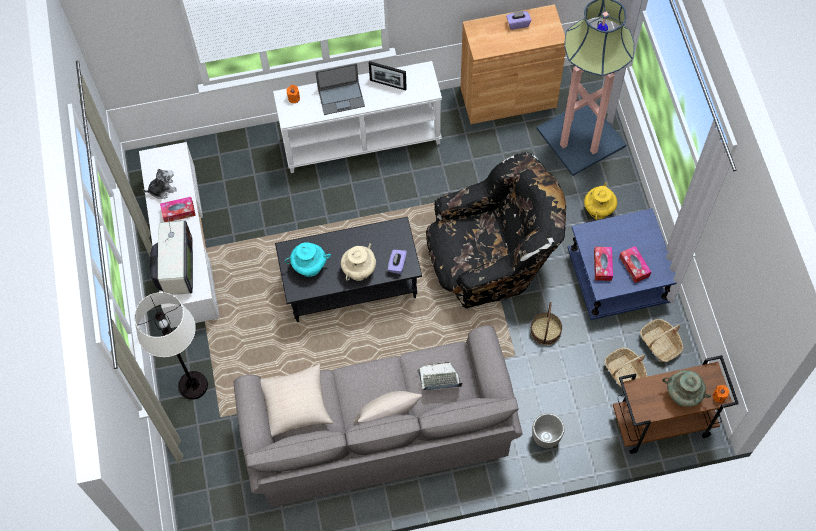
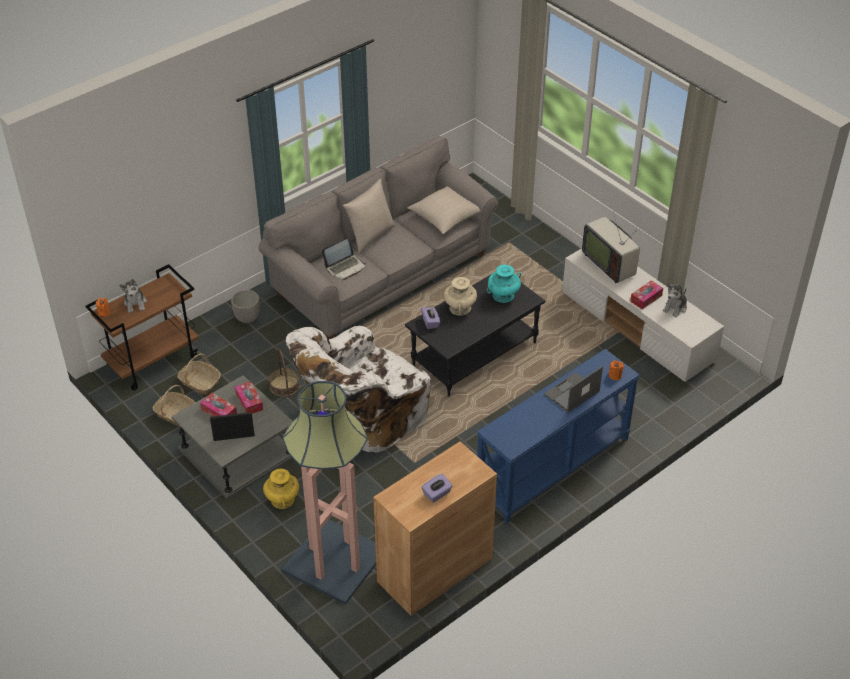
camera: 150 degrees right, 20 degrees down
white floor lamp [134,292,208,400] -> none
white console table [273,61,442,173] -> blue console table [477,349,640,523]
picture frame [369,61,407,91] -> picture frame moved to [210,412,255,441]
black armchair [426,152,566,309] -> white armchair [286,326,431,453]
blue side table [567,208,677,320] -> grey side table [172,375,293,500]
turquoise vase [662,370,711,407] -> plush toy [119,279,147,313]

